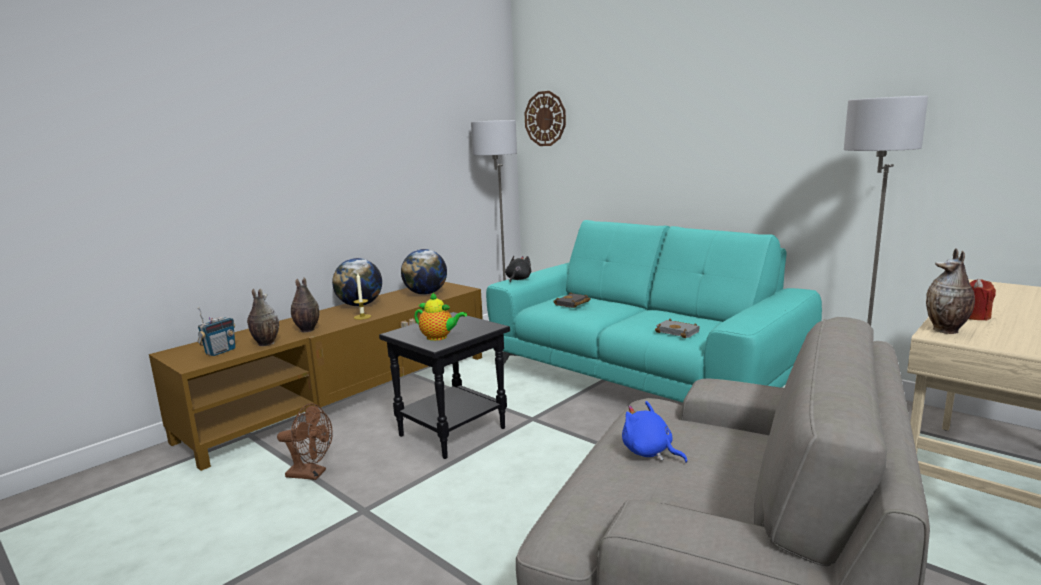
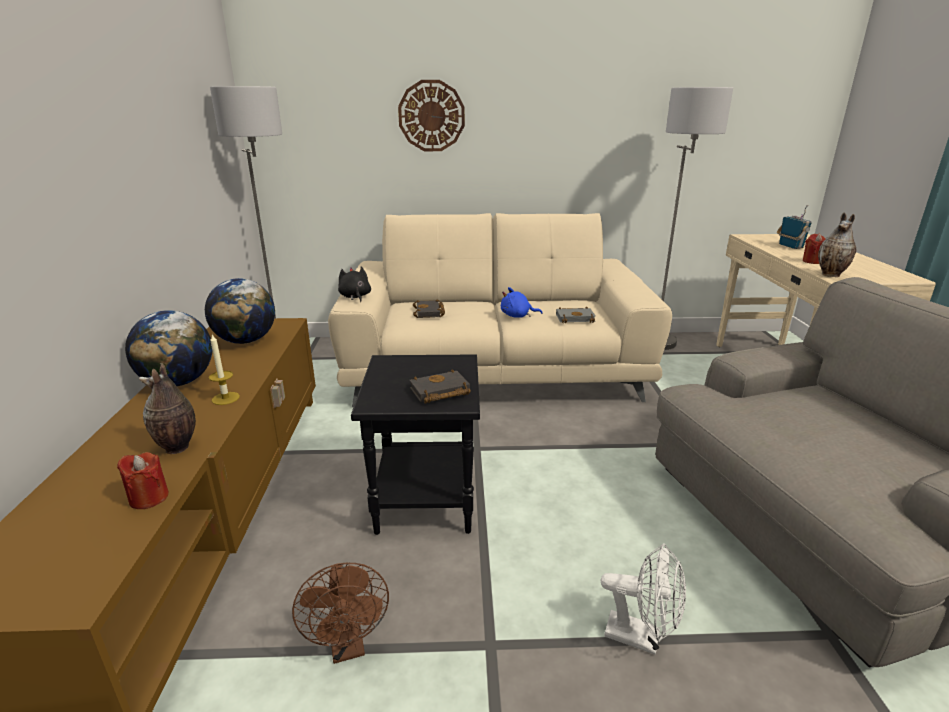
camera: 45 degrees left, 10 degrees up
radio [197,307,235,356] -> radio moved to [777,205,812,249]
vase [247,289,279,346] -> red candle [117,452,169,509]
brown fan [277,403,333,480] -> brown fan turned 105 degrees clockwise [292,563,389,664]
teapot [414,293,467,341] -> black book [410,369,471,404]
turquoise sofa [486,220,822,402] -> beige sofa [328,213,672,407]
wall clock [525,91,566,146] -> wall clock moved to [398,80,465,151]
blue plush toy [622,401,688,463] -> blue plush toy moved to [501,287,542,318]
none -> white fan [601,544,686,655]

